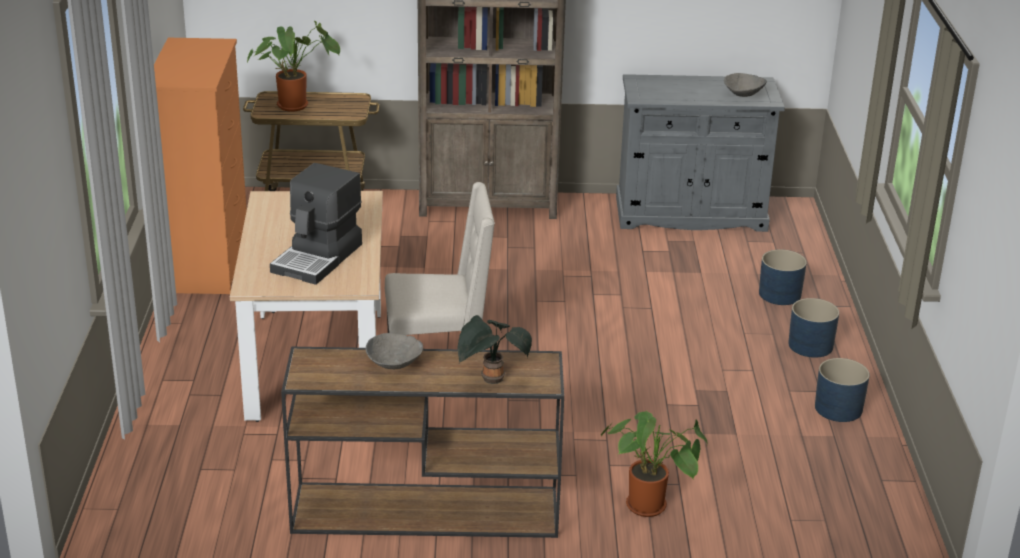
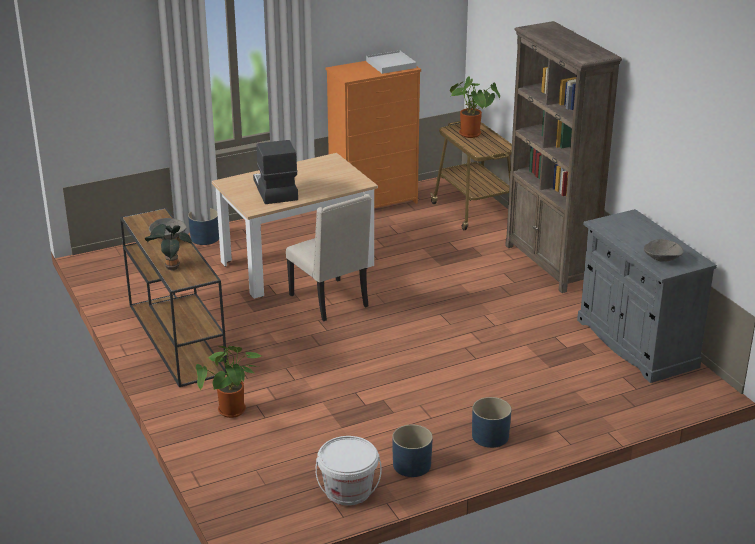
camera: 65 degrees right, 0 degrees up
coffee machine [270,163,362,285] -> coffee machine turned 75 degrees clockwise [253,140,298,204]
blue planter [759,250,807,305] -> blue planter moved to [188,208,219,245]
none -> white bucket [315,436,382,506]
none -> white tray [366,50,417,74]

